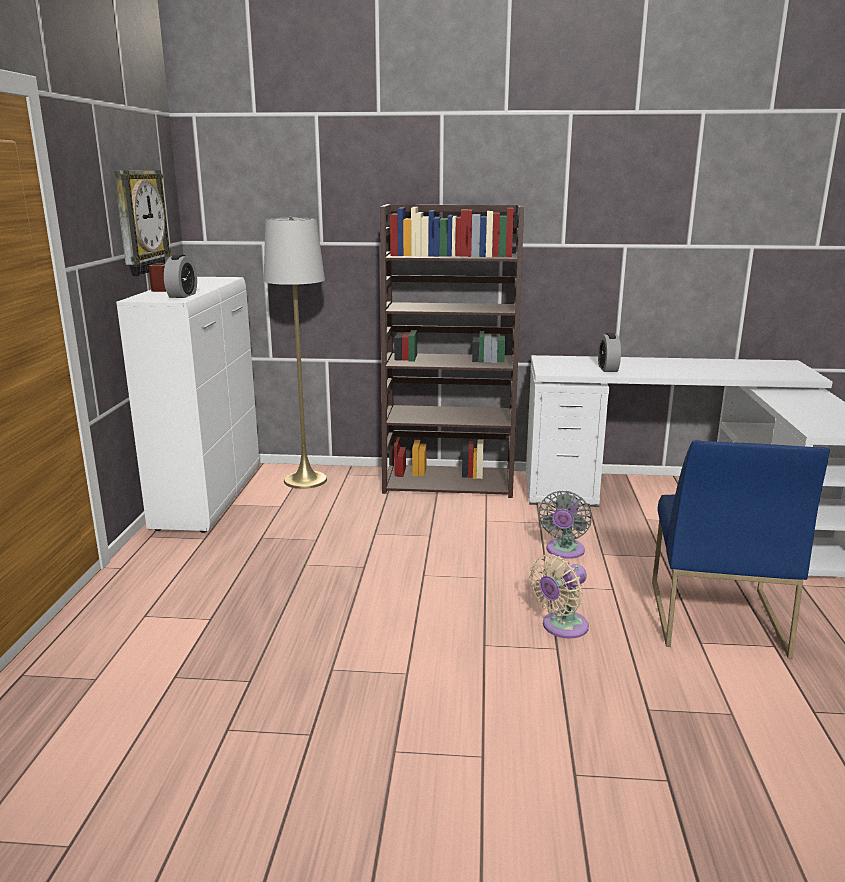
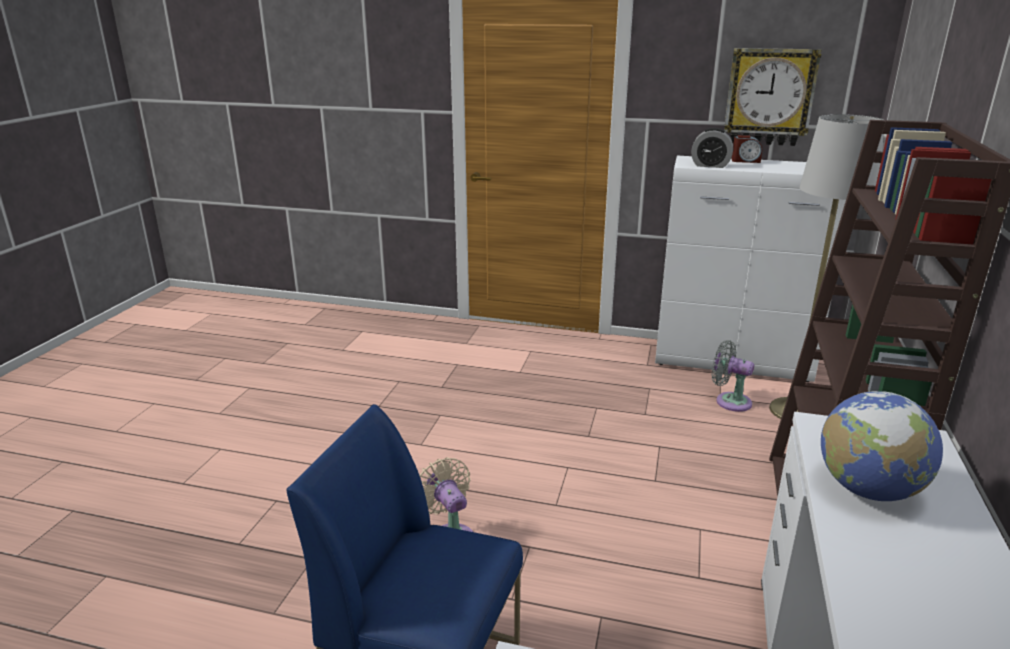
camera: 100 degrees right, 5 degrees up
grey fan [539,491,592,559] -> grey fan moved to [712,340,755,412]
alarm clock [598,333,621,372] -> globe [821,391,943,501]

